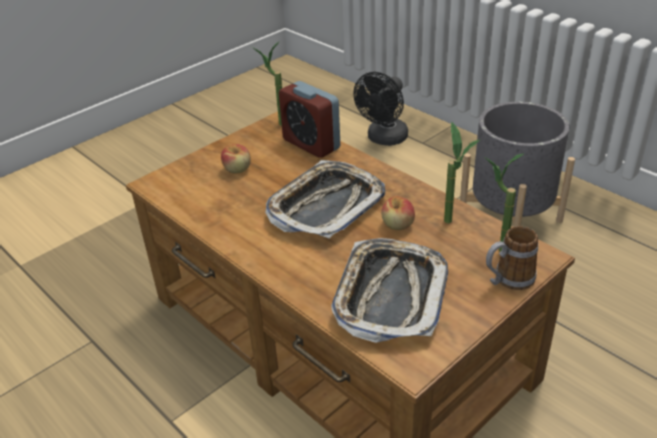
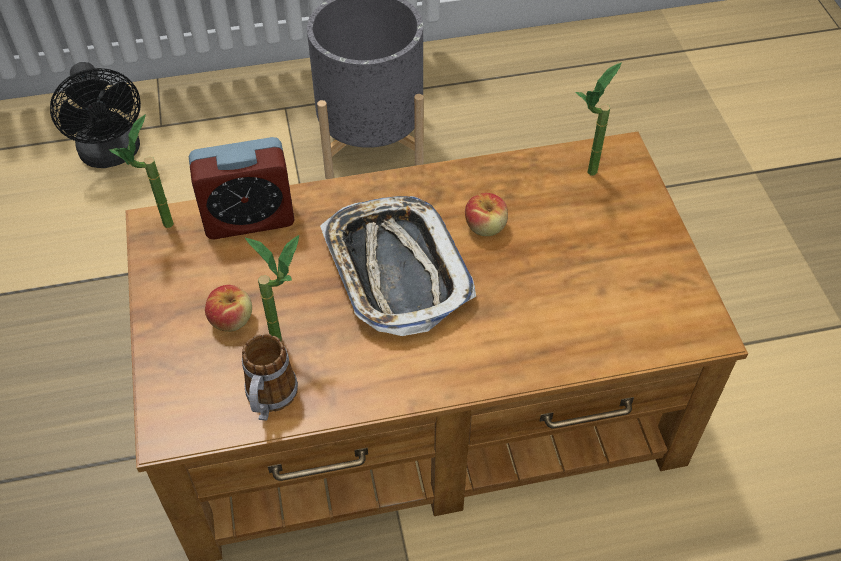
camera: 60 degrees left, 15 degrees up
tray [331,238,448,343] -> none
potted plant [444,121,481,223] -> potted plant moved to [245,235,299,342]
mug [486,226,538,290] -> mug moved to [242,334,298,421]

